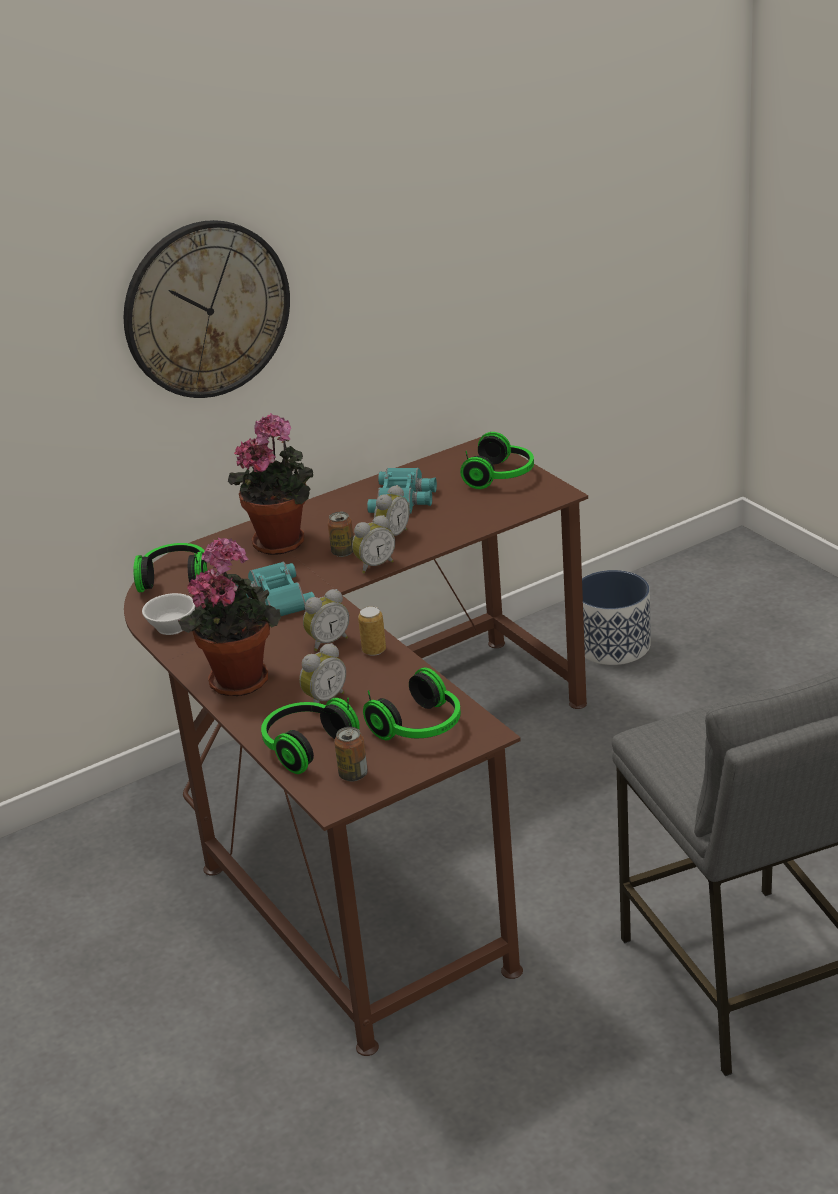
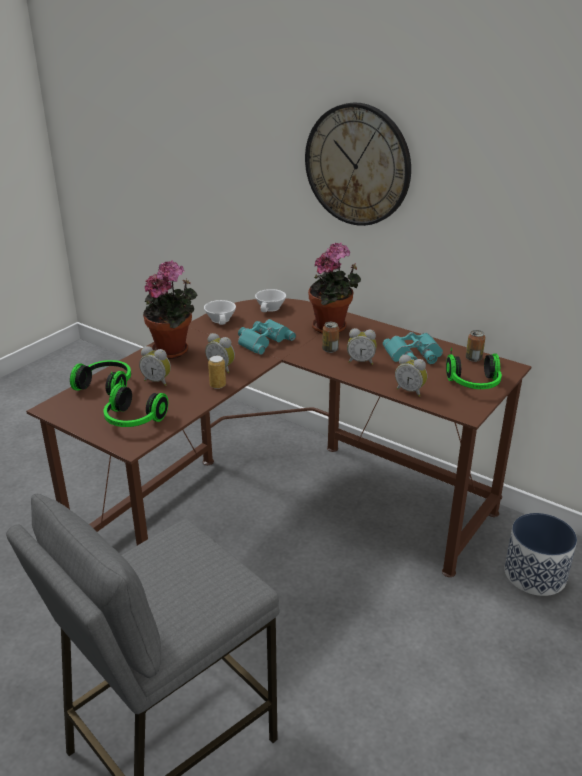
camera: 65 degrees right, 0 degrees up
headphones [133,543,207,592] -> white cup [255,289,286,312]
can [334,727,368,782] -> can moved to [466,330,485,362]
alarm clock [352,515,395,574] -> alarm clock moved to [395,355,427,397]

